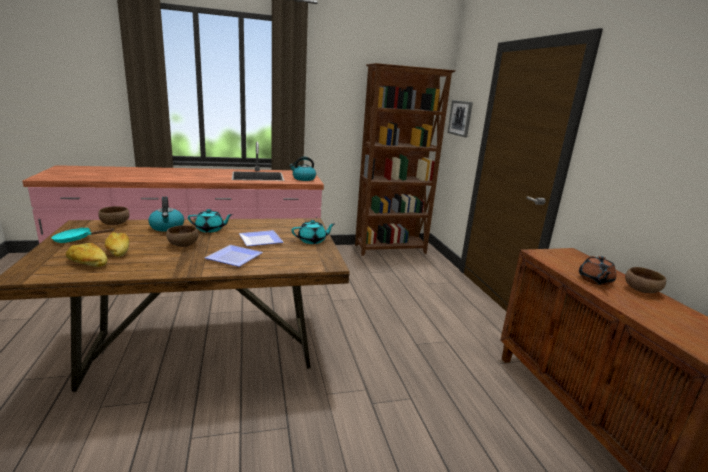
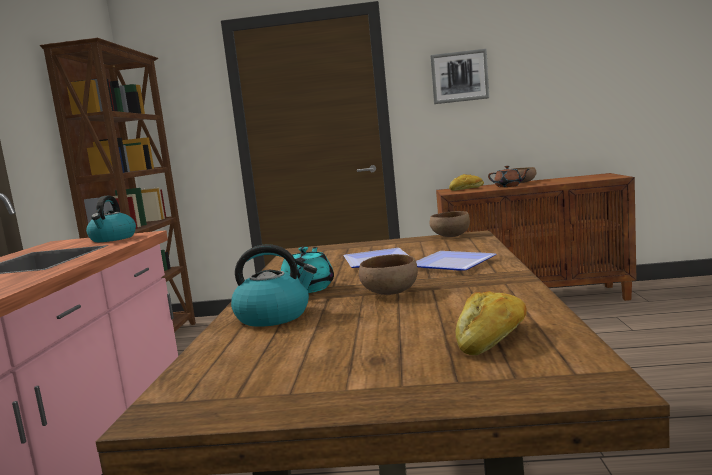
camera: 70 degrees left, 10 degrees down
turquoise frying pan [52,228,114,243] -> none
brown bowl [98,206,129,225] -> brown bowl moved to [430,211,470,237]
bread [105,232,129,257] -> bread moved to [449,174,484,191]
turquoise teapot [292,220,335,244] -> none
picture [448,100,473,138] -> picture moved to [430,49,489,104]

